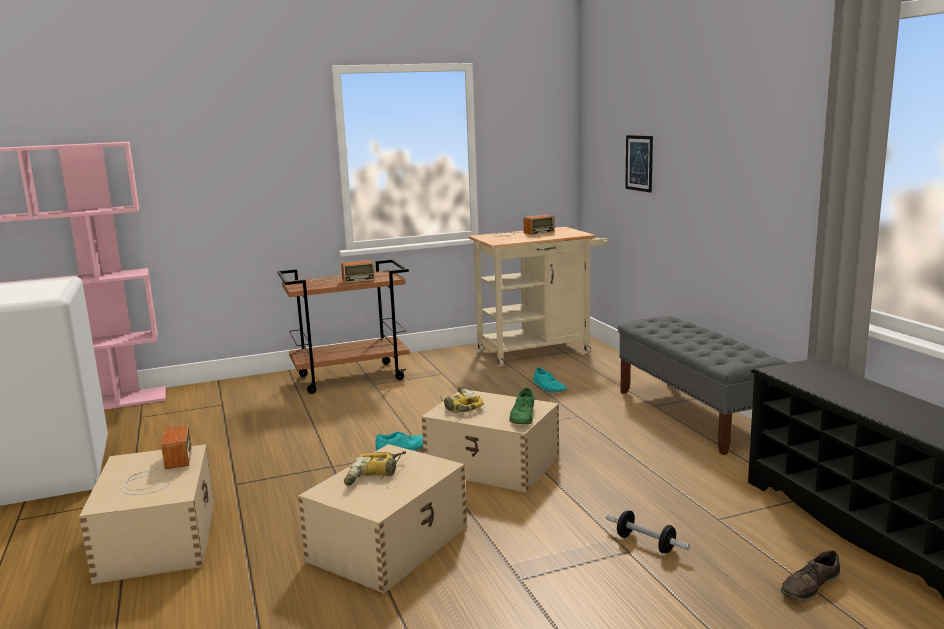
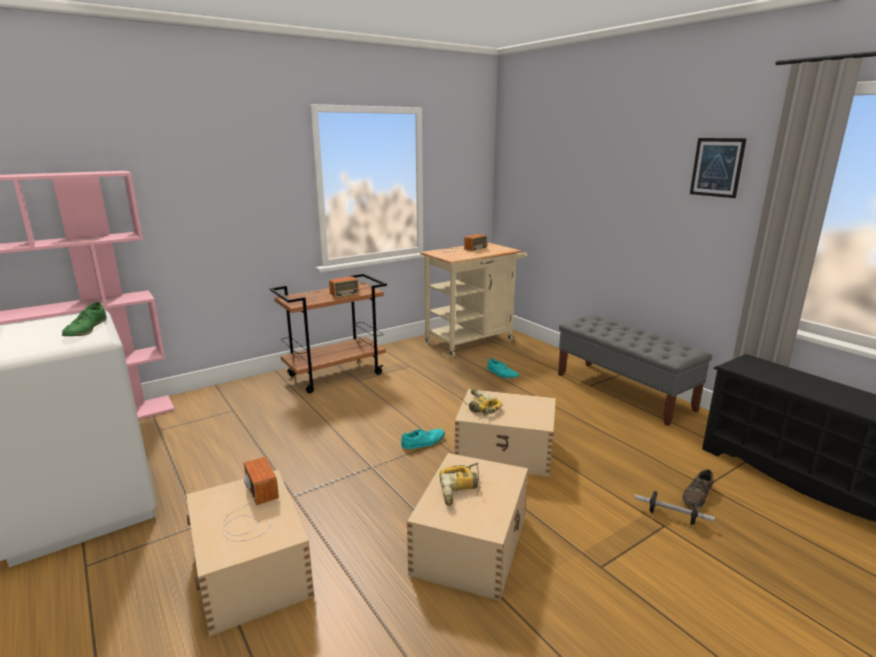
camera: 15 degrees left, 5 degrees up
green shoe [509,388,534,424] -> green shoe moved to [62,302,107,336]
picture [625,135,653,193] -> picture moved to [690,138,747,198]
brown shoe [781,550,840,602] -> brown shoe moved to [682,469,713,508]

